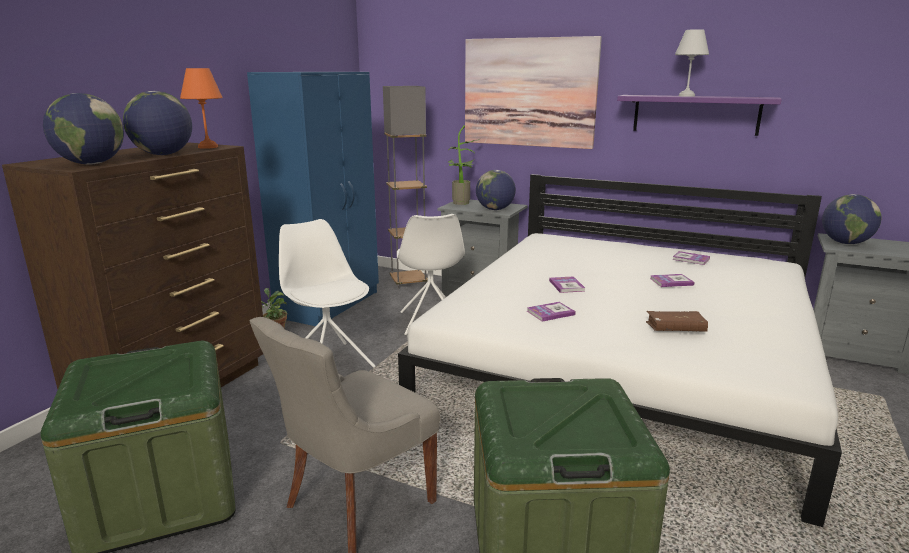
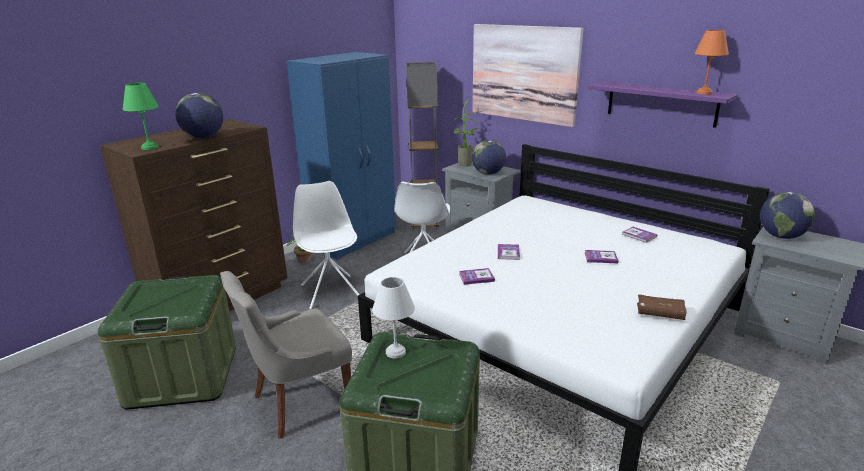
camera: 15 degrees right, 5 degrees up
globe [43,93,124,165] -> green table lamp [123,83,159,150]
orange table lamp [180,68,223,149] -> orange table lamp moved to [695,30,729,95]
brown book [646,311,708,332] -> brown book moved to [637,294,686,320]
white table lamp [675,29,709,97] -> white table lamp moved to [372,277,415,358]

